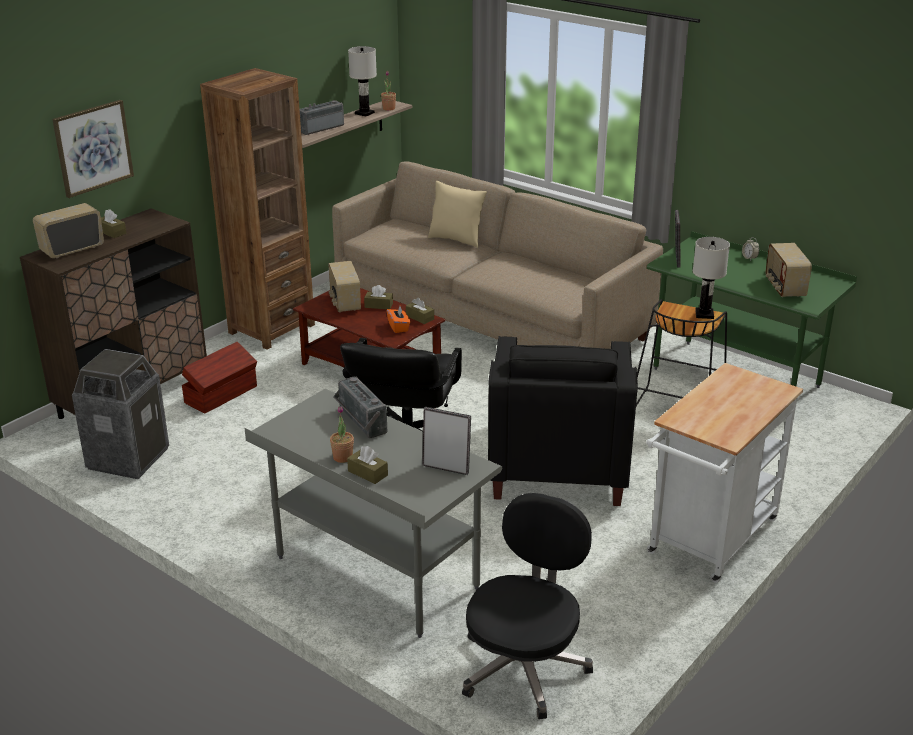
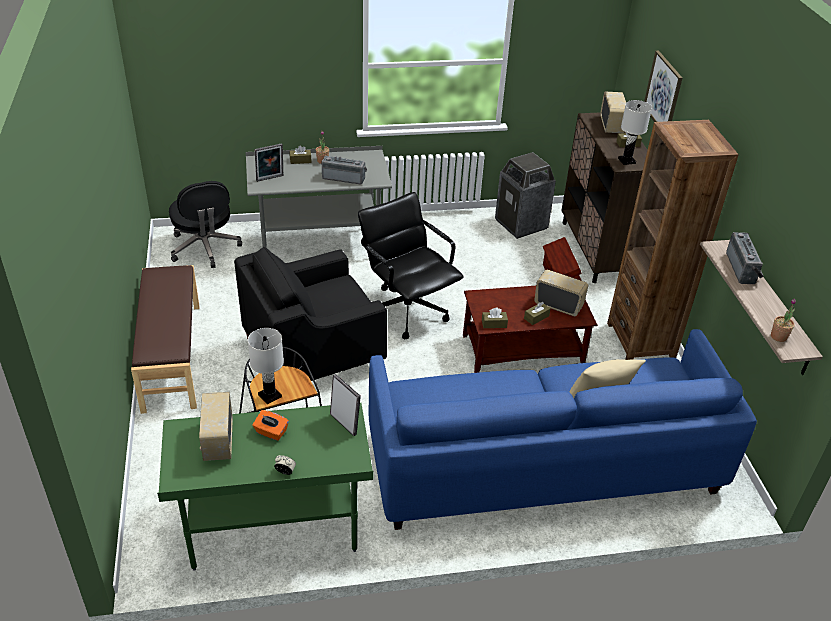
camera: 130 degrees right, 10 degrees up
beige sofa [332,161,663,349] -> blue sofa [369,329,757,530]
white table lamp [348,46,377,117] -> white table lamp moved to [618,100,652,165]
orange tissue box [387,306,410,333] -> orange tissue box moved to [253,410,289,441]
black armchair [488,336,638,506] -> black armchair turned 75 degrees counterclockwise [234,247,387,381]
white cart [646,363,803,583] -> brown bench [131,265,200,414]
radio [766,243,812,297] -> radio turned 135 degrees counterclockwise [199,392,233,461]

